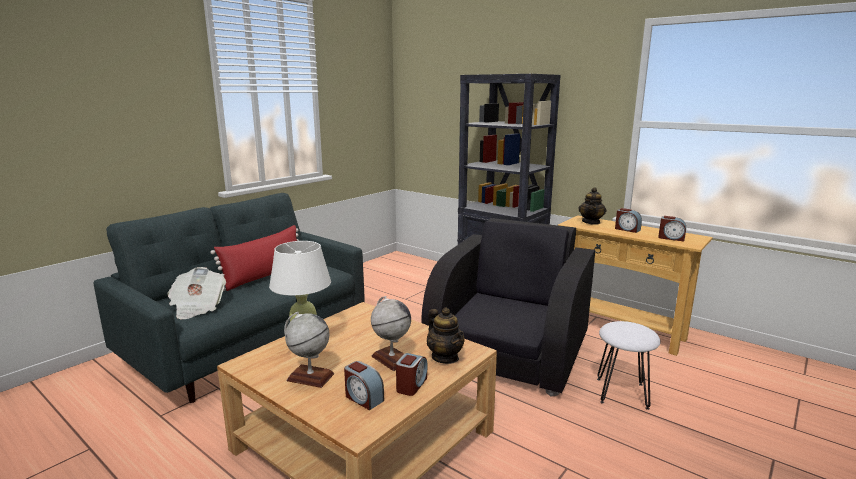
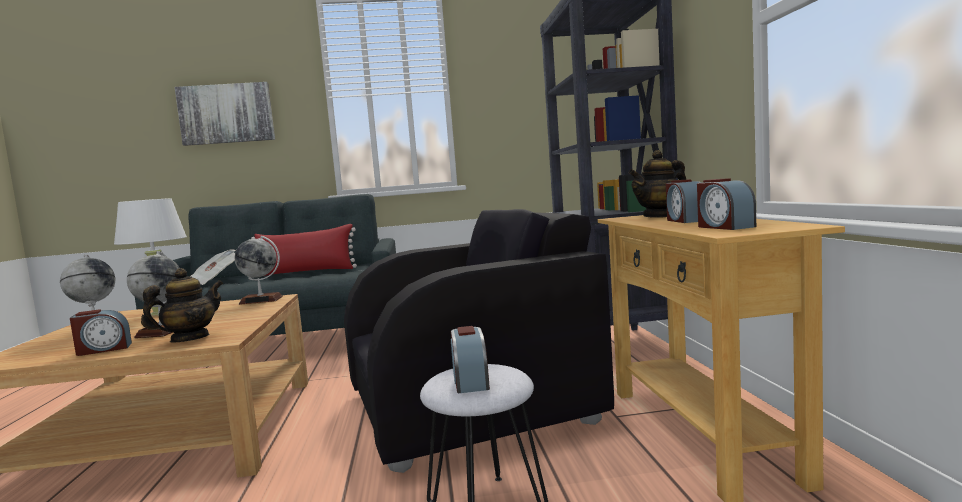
camera: 45 degrees right, 10 degrees down
alarm clock [344,361,384,410] -> alarm clock moved to [451,326,490,394]
teapot [427,308,464,364] -> teapot turned 150 degrees counterclockwise [141,268,223,342]
none -> picture [174,82,275,146]
none -> globe [235,236,283,305]

